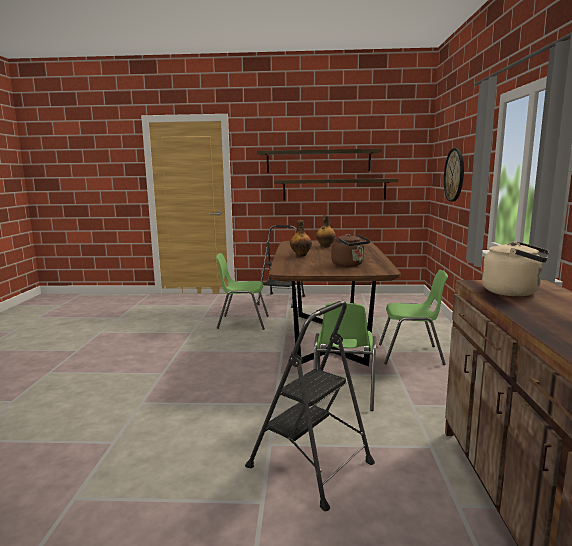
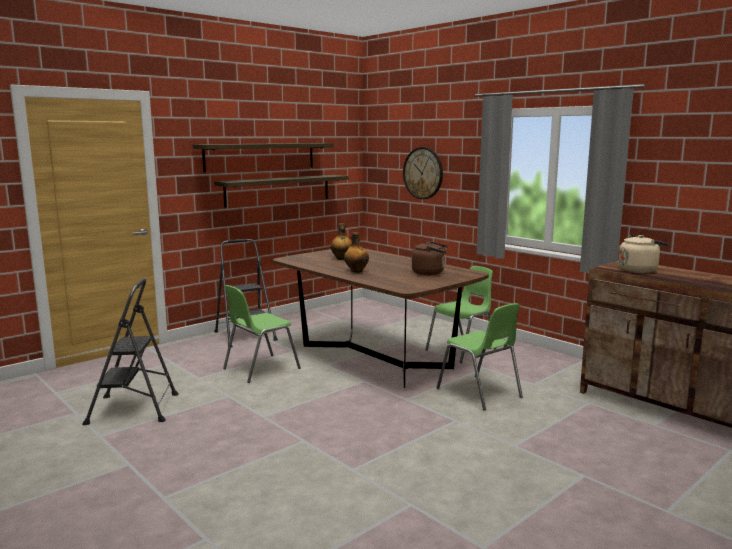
camera: 45 degrees left, 0 degrees up
black step ladder [245,301,375,511] -> black step ladder moved to [82,278,179,425]

